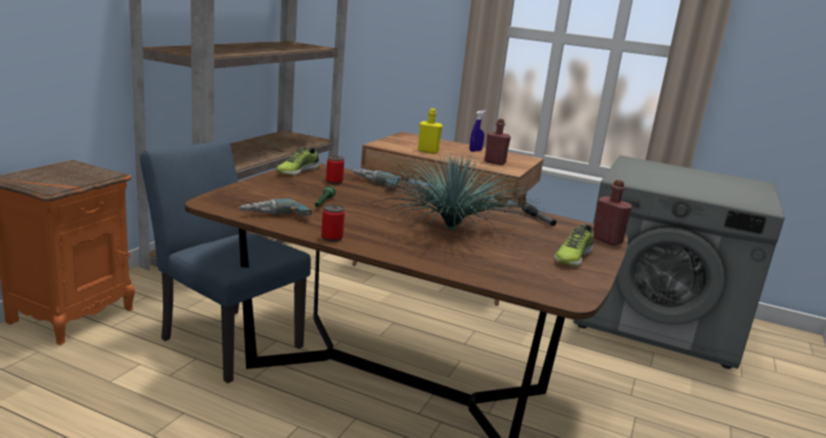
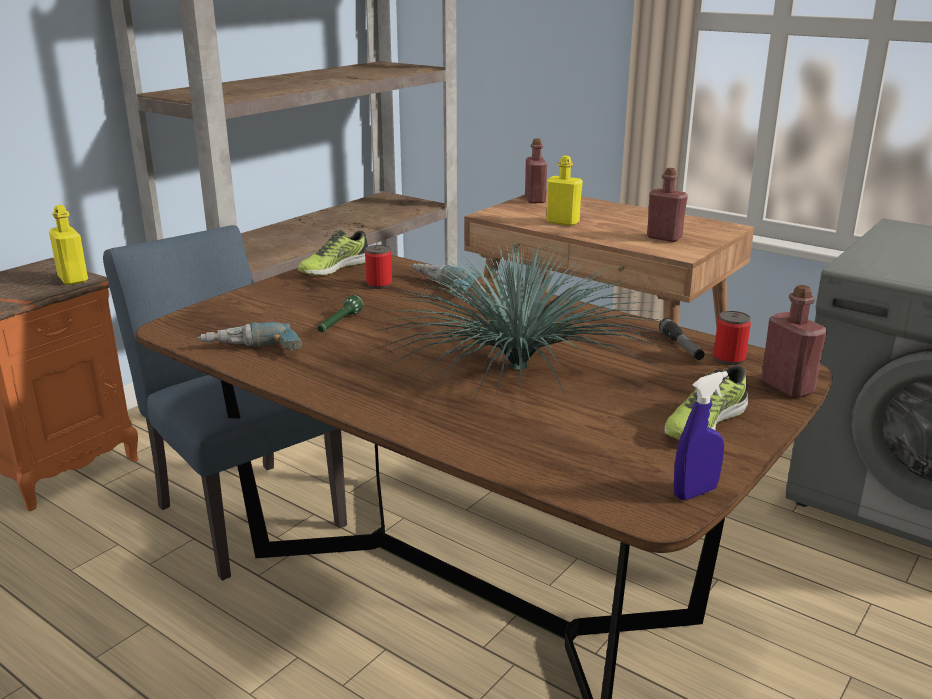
camera: 15 degrees right, 5 degrees up
can [321,204,345,242] -> can moved to [714,311,751,365]
blue spray bottle [470,110,486,152] -> blue spray bottle moved to [674,371,728,500]
none -> yellow bottle [49,205,88,285]
none -> red bottle [525,138,547,203]

